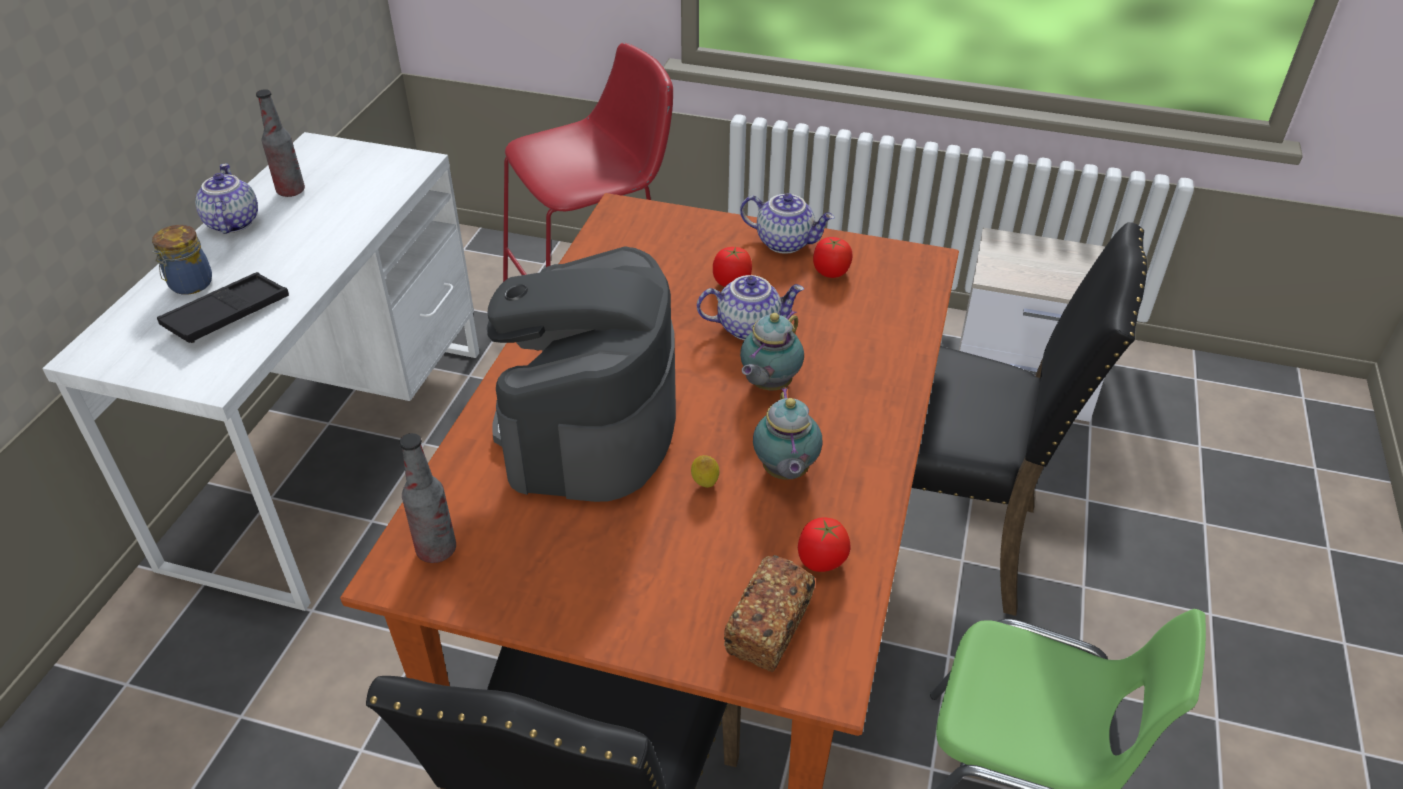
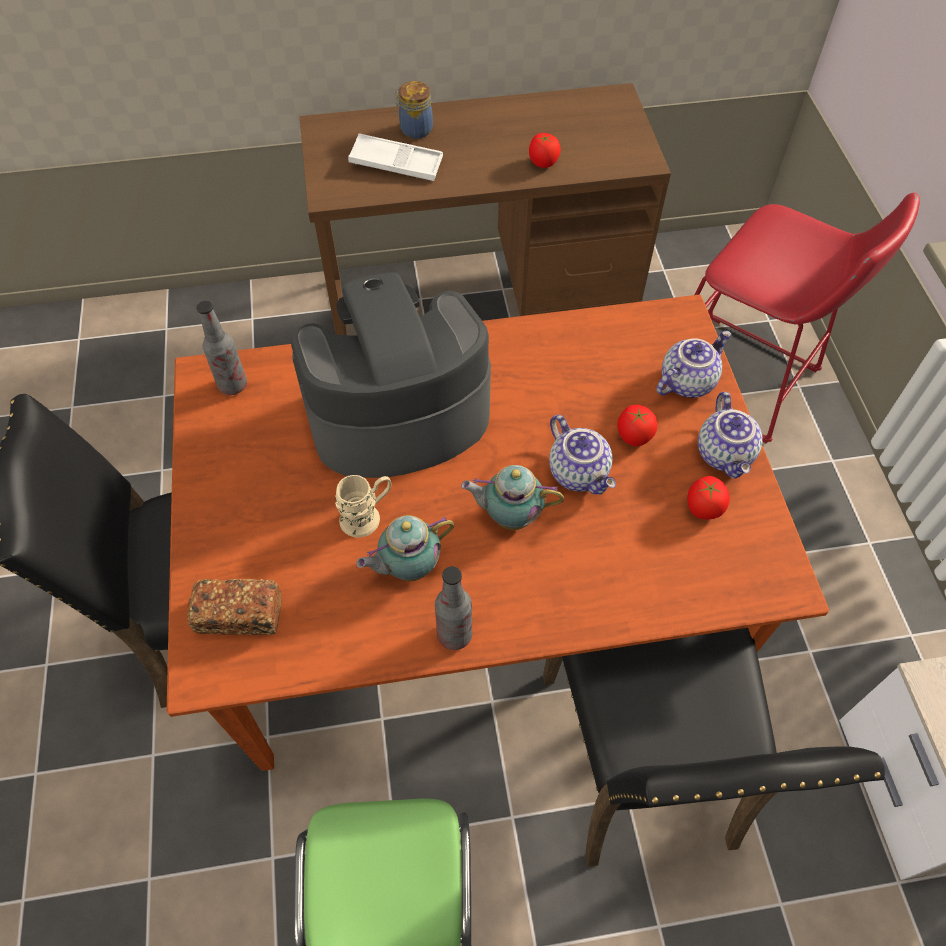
camera: 65 degrees right, 15 degrees up
white desk [42,132,479,611] -> brown desk [299,83,671,335]
black tray [157,272,289,343] -> white tray [348,133,443,181]
teapot [195,163,258,234] -> teapot moved to [656,331,731,398]
bottle [256,89,305,197] -> bottle moved to [435,566,472,650]
lemon [691,455,719,488] -> beige mug [335,475,391,538]
tomato [798,517,850,572] -> tomato moved to [529,133,561,168]

